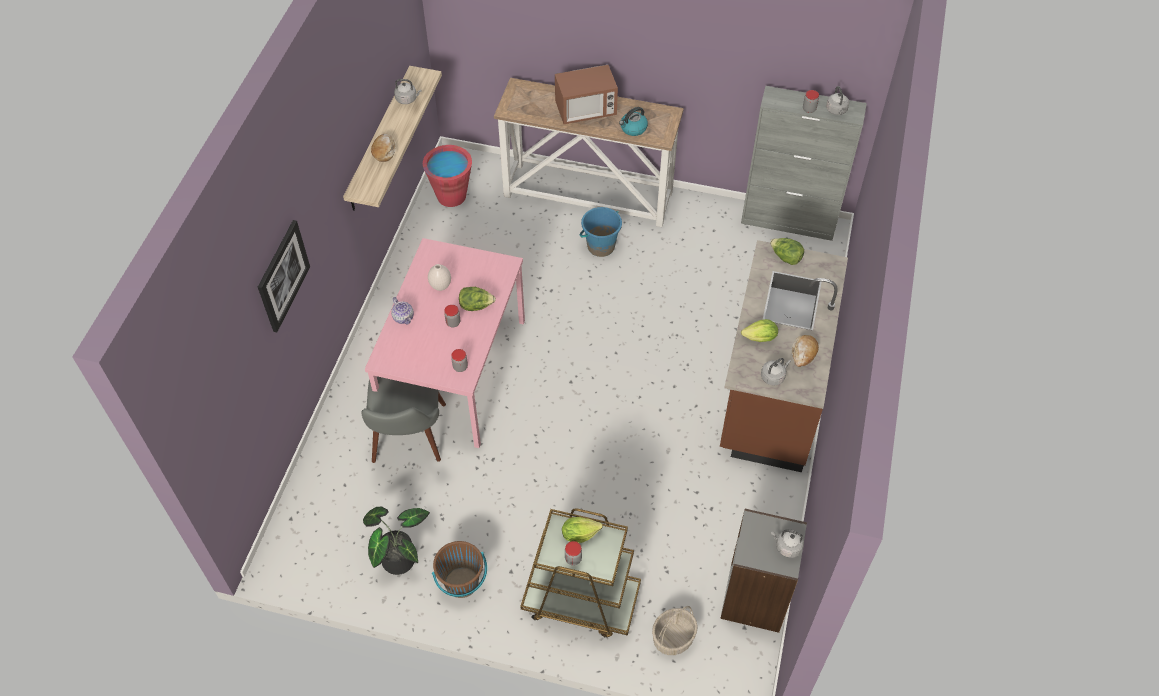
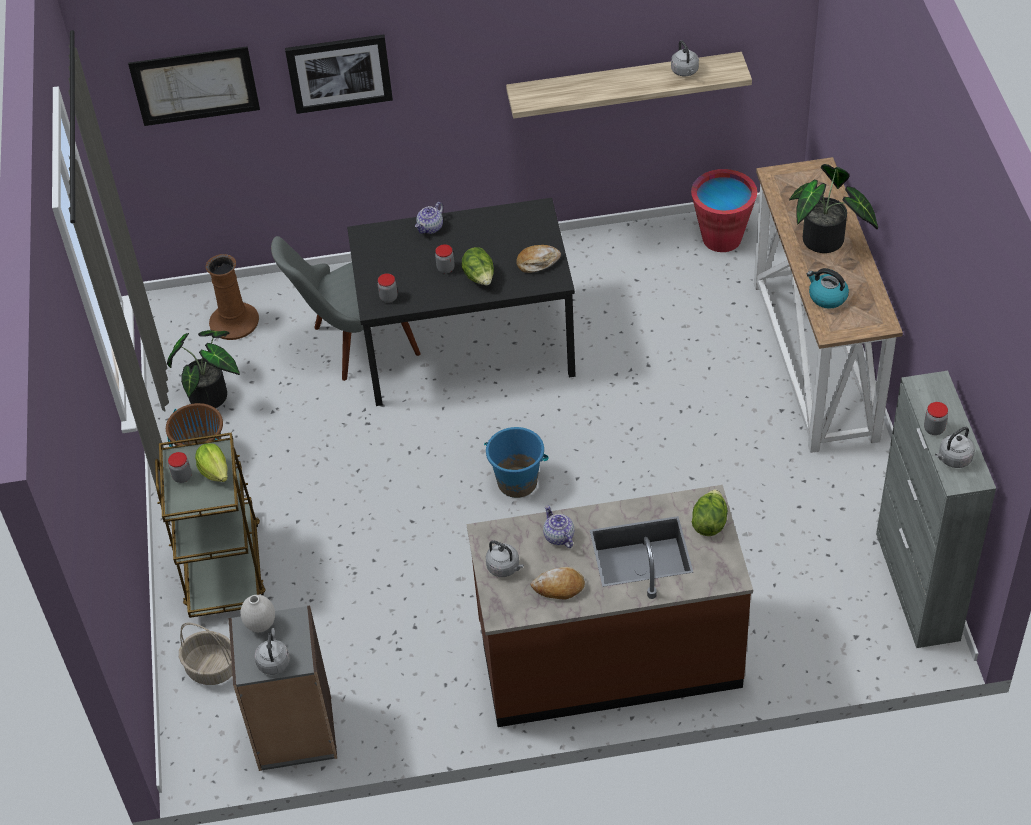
camera: 70 degrees right, 5 degrees down
pink dining table [365,238,525,448] -> black dining table [347,198,576,406]
bread [371,134,396,162] -> bread moved to [516,245,561,273]
white vase [428,264,451,291] -> white vase moved to [240,595,275,632]
microwave [555,65,618,124] -> potted plant [789,164,878,253]
blue bucket [580,207,622,257] -> blue bucket moved to [484,427,549,498]
lettuce [741,319,778,342] -> teapot [543,505,575,548]
none -> picture [128,46,260,126]
none -> brown vase [206,254,259,340]

